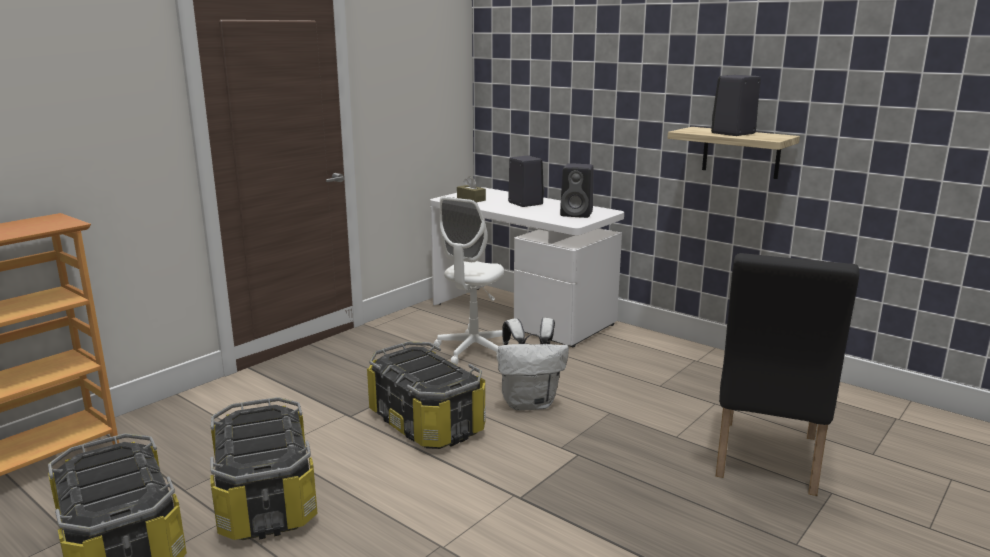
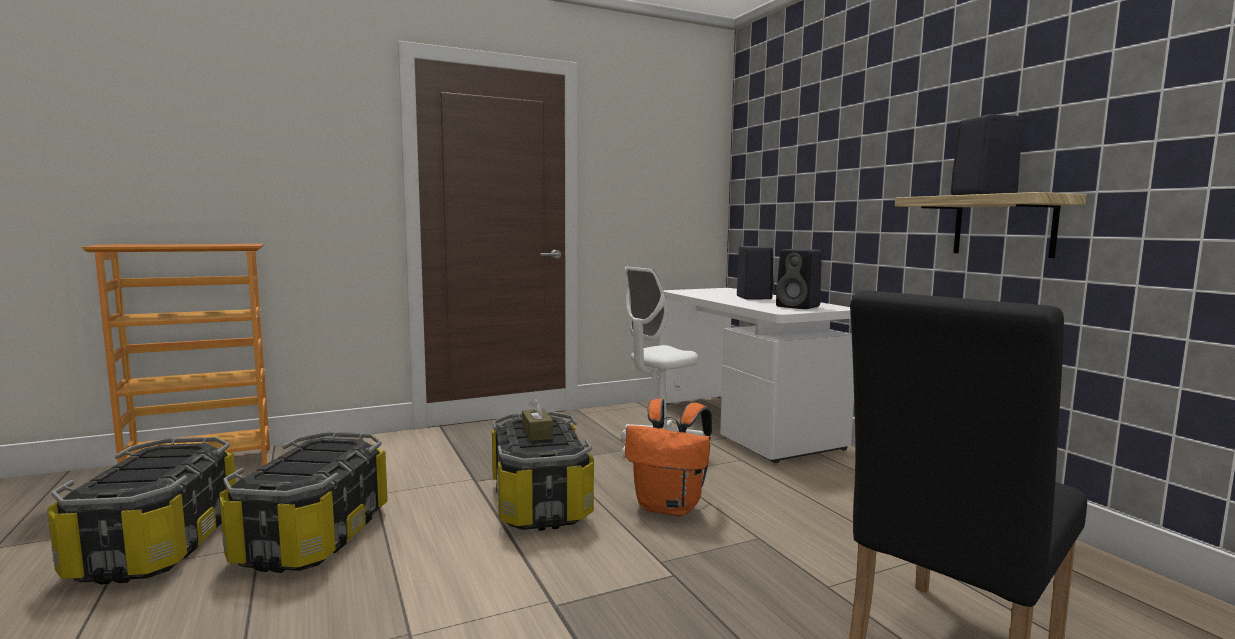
camera: 25 degrees right, 10 degrees down
brown tissue box [457,176,486,202] -> brown tissue box moved to [522,397,553,441]
white backpack [498,318,569,411] -> orange backpack [625,399,712,516]

